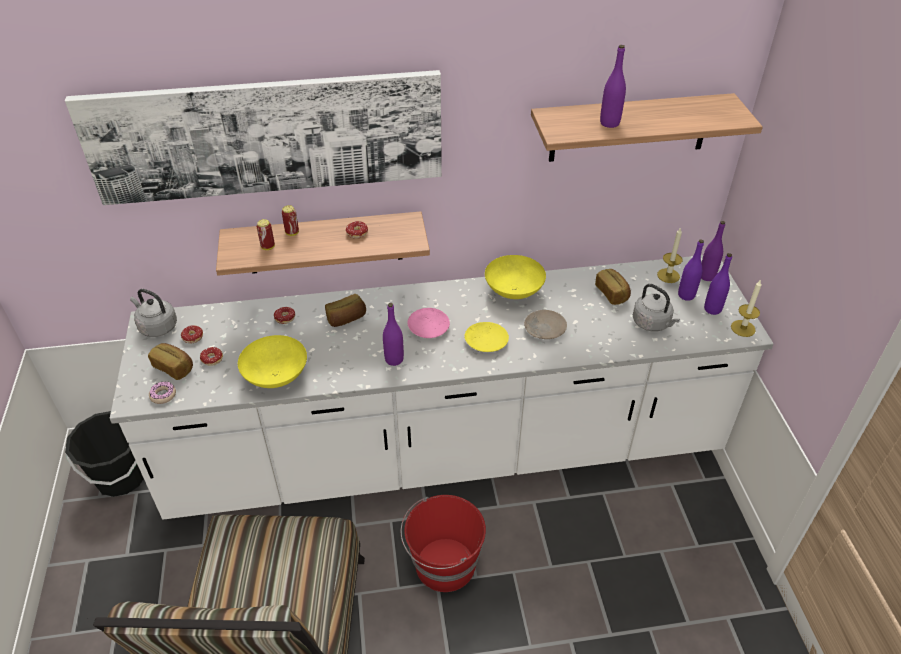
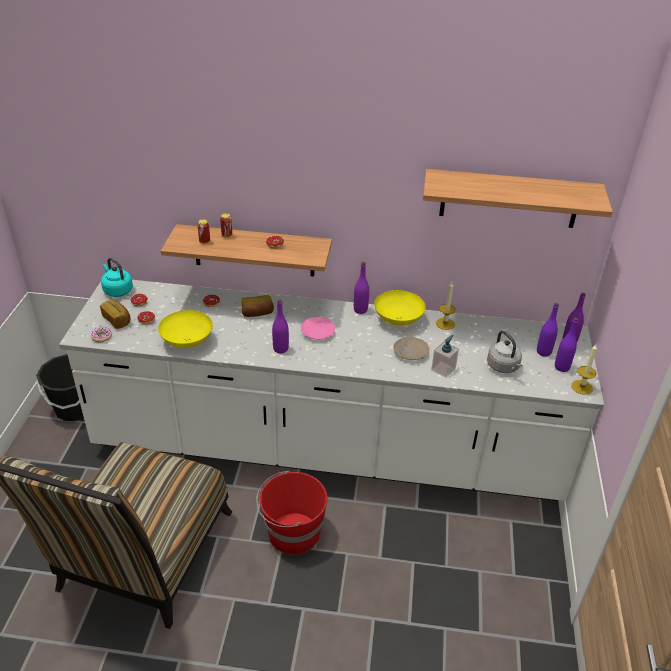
camera: 15 degrees right, 5 degrees down
picture [65,70,442,205] -> none
grey kettle [130,289,177,337] -> turquoise kettle [101,258,133,297]
yellow plate [465,322,509,352] -> none
bread [595,269,631,305] -> none
purple bottle [600,45,626,128] -> purple bottle moved to [354,262,369,314]
candle [657,227,683,283] -> candle moved to [436,282,456,330]
none -> soap dispenser [431,335,459,378]

